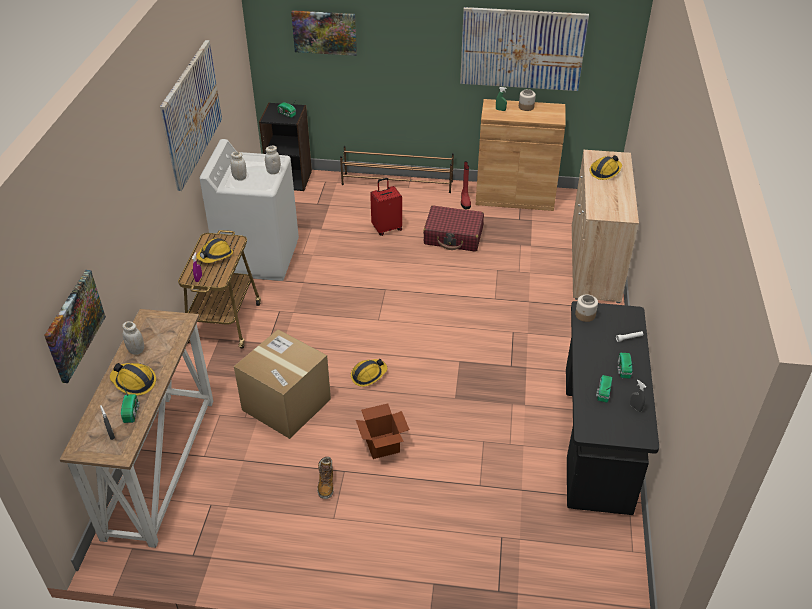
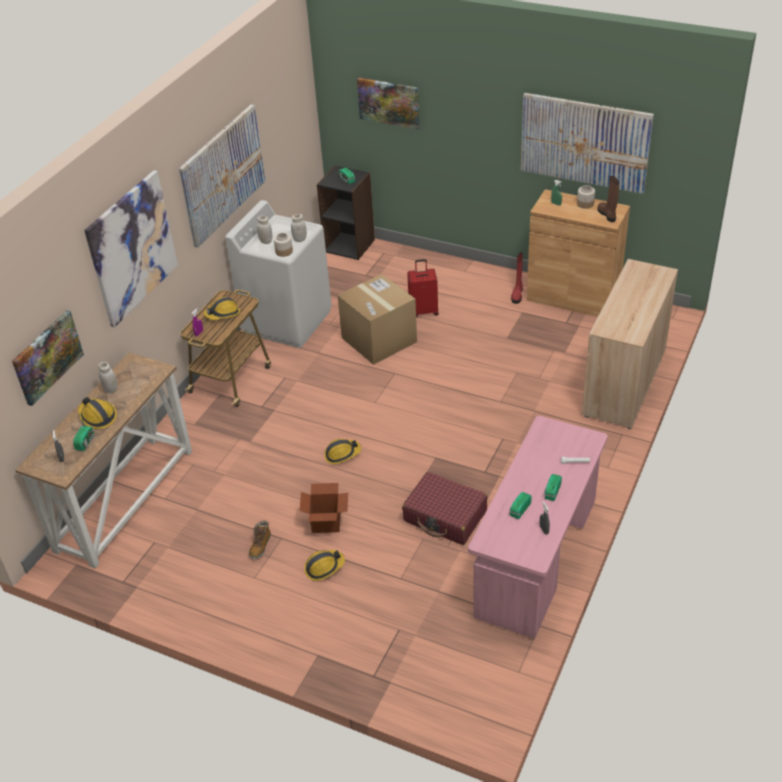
camera: 20 degrees right, 0 degrees up
cardboard box [234,329,331,439] -> cardboard box moved to [337,274,417,365]
brown shoe rack [340,146,454,193] -> none
red suitcase [423,205,484,252] -> red suitcase moved to [402,472,488,545]
black desk [566,301,659,515] -> pink desk [468,416,608,639]
jar [575,295,598,322] -> jar moved to [274,233,293,257]
hard hat [590,155,622,180] -> hard hat moved to [304,550,345,581]
none -> picture [84,170,178,327]
none -> brown boot [597,176,619,222]

